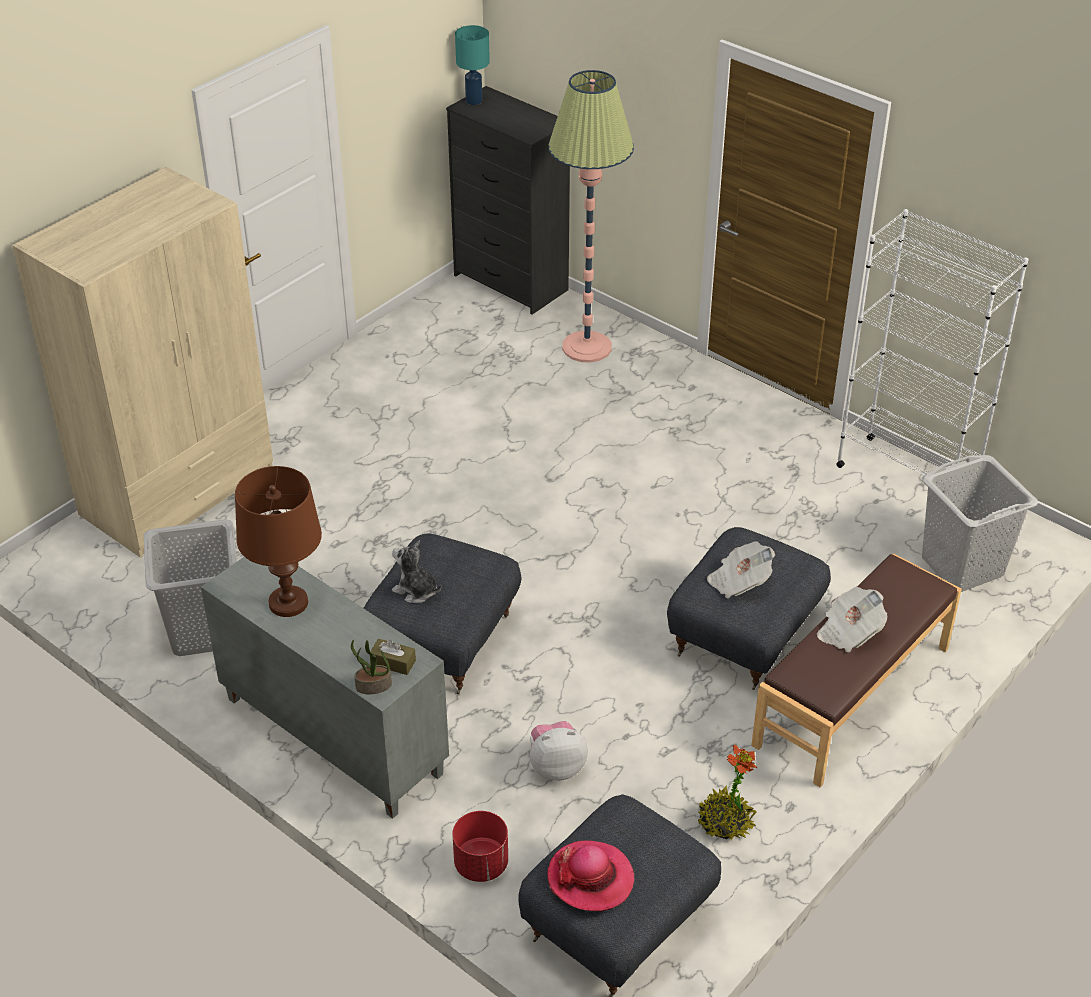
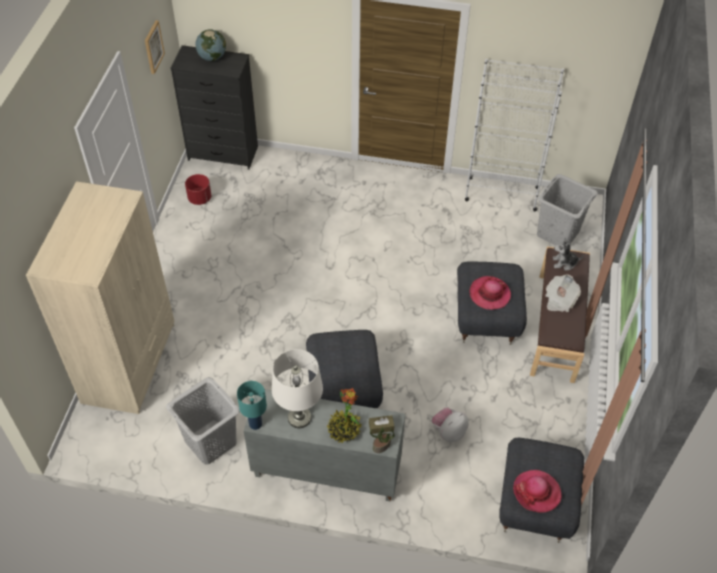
camera: 30 degrees left, 10 degrees up
brown table lamp [235,466,322,617] -> white table lamp [272,349,323,428]
plush toy [392,540,441,603] -> plush toy moved to [553,237,584,271]
red planter [452,811,508,882] -> red planter moved to [185,174,211,205]
turquoise table lamp [455,25,490,105] -> turquoise table lamp moved to [237,381,267,430]
floor lamp [548,70,634,363] -> none
potted plant [697,745,757,840] -> potted plant moved to [327,388,362,443]
newspaper [707,541,775,599] -> hat [470,276,511,310]
none -> picture [145,20,165,74]
none -> globe [195,30,226,61]

